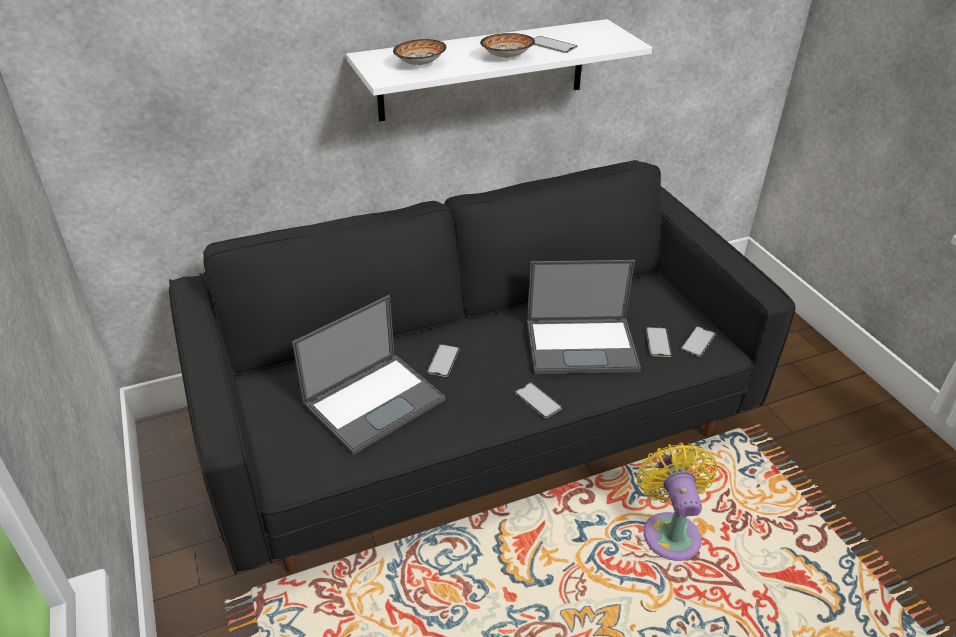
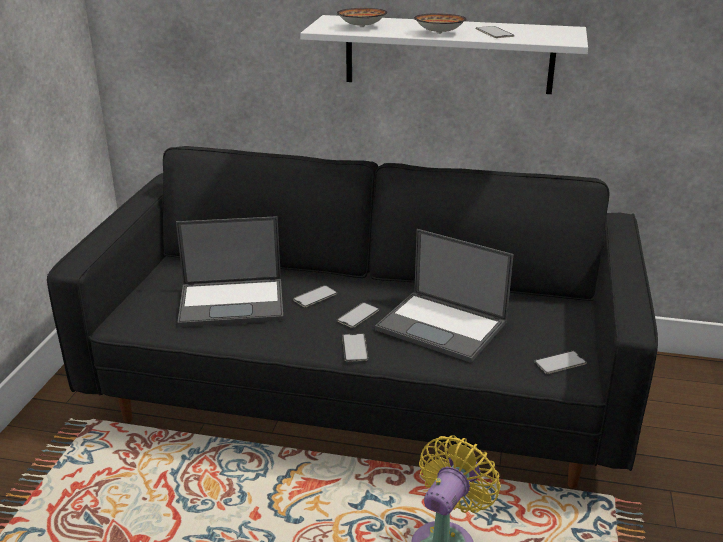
camera: 35 degrees right, 10 degrees down
phone [646,327,672,357] -> phone moved to [337,302,379,328]

